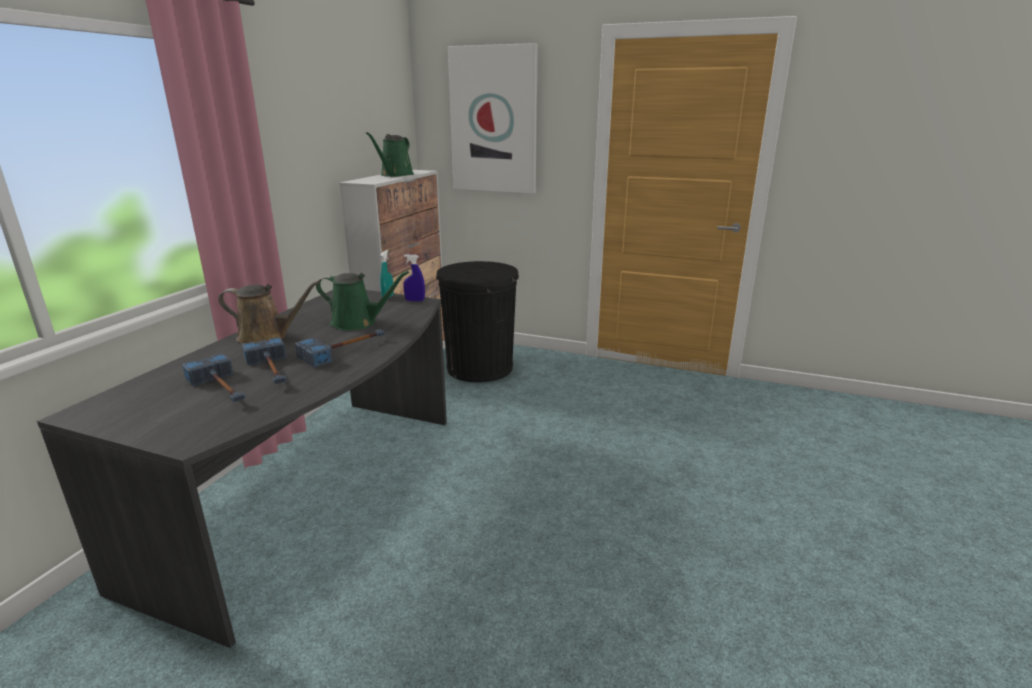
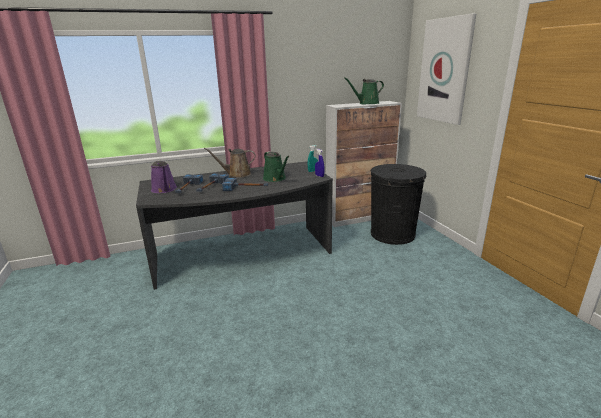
camera: 50 degrees right, 0 degrees up
brown watering can [218,280,320,344] -> brown watering can turned 120 degrees clockwise [204,148,256,178]
none -> purple watering can [151,160,177,193]

